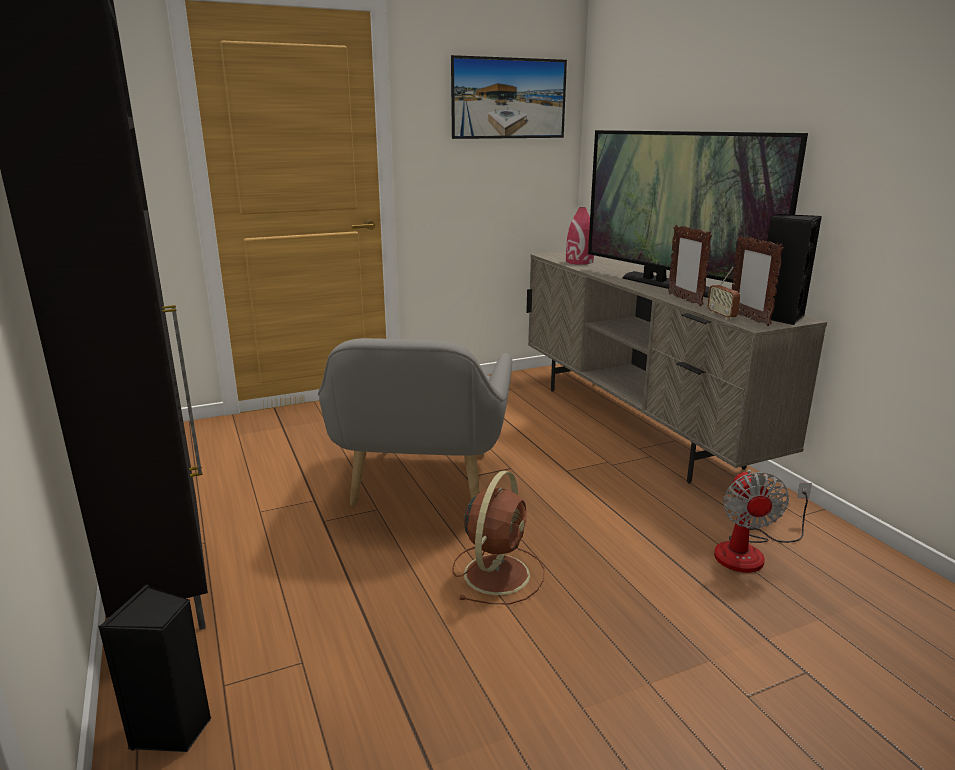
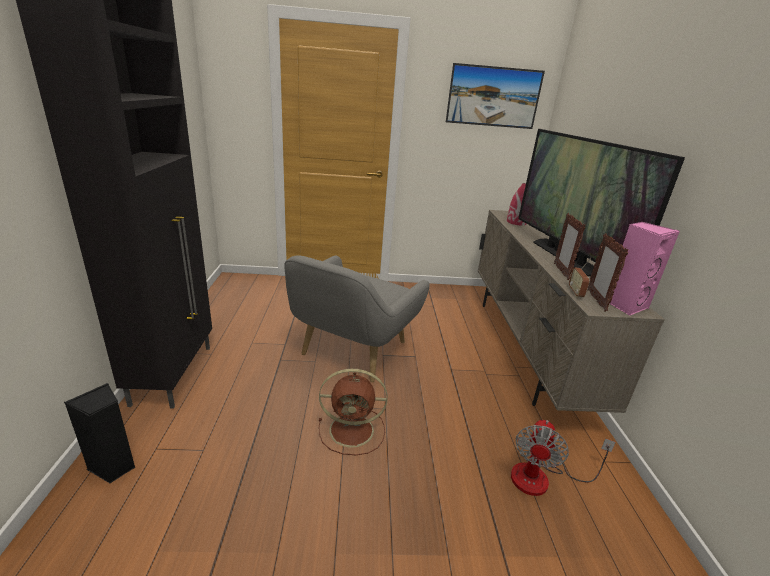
camera: 20 degrees right, 5 degrees up
brown fan [452,471,545,604] -> brown fan turned 45 degrees clockwise [319,369,388,455]
black speaker [759,214,822,325] -> pink speaker [610,222,680,316]

